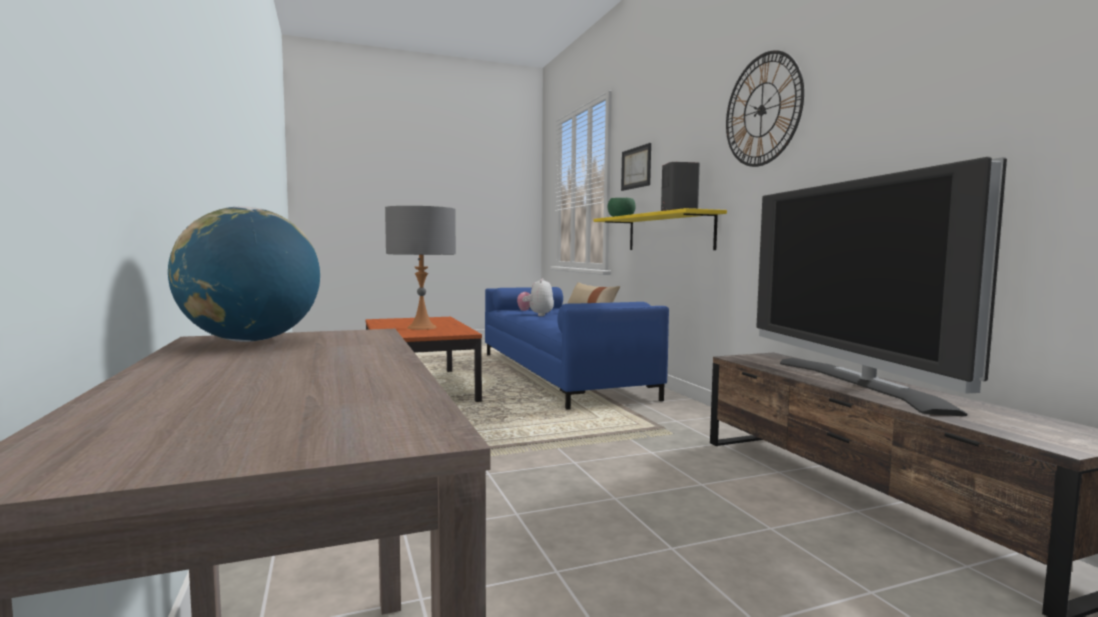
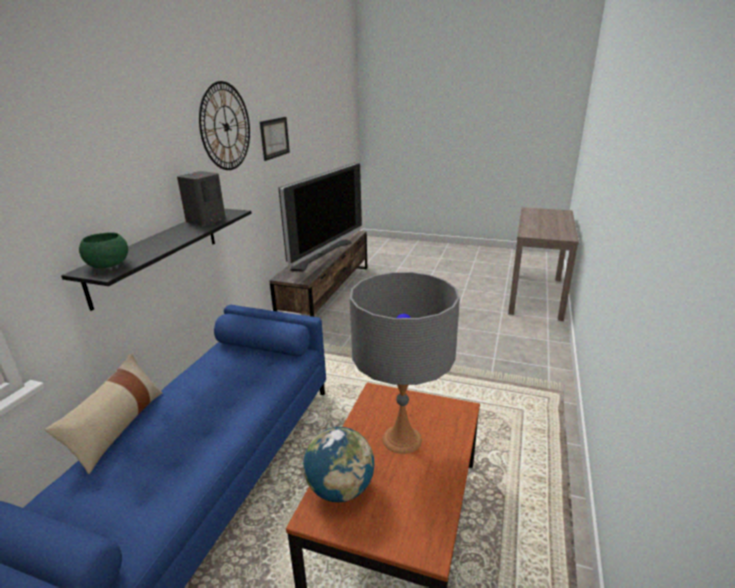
camera: 140 degrees left, 20 degrees up
globe [168,206,320,342] -> globe moved to [303,427,374,502]
plush toy [517,278,554,316] -> none
yellow shelf [594,208,727,250] -> black shelf [61,209,252,311]
picture [621,143,651,191] -> picture moved to [260,117,290,161]

